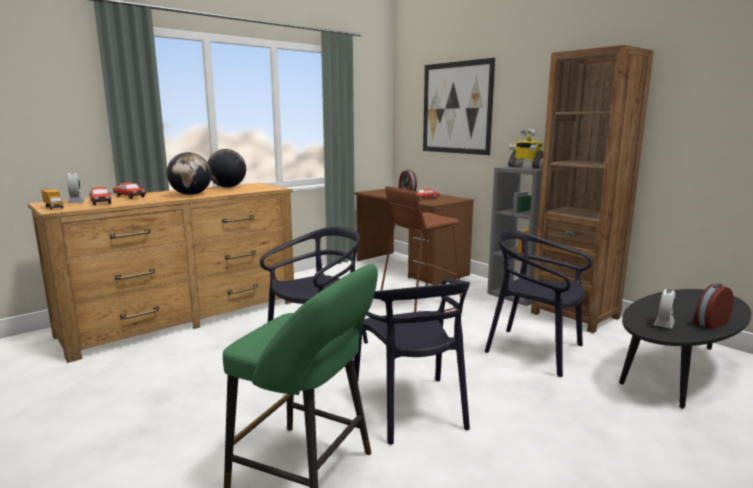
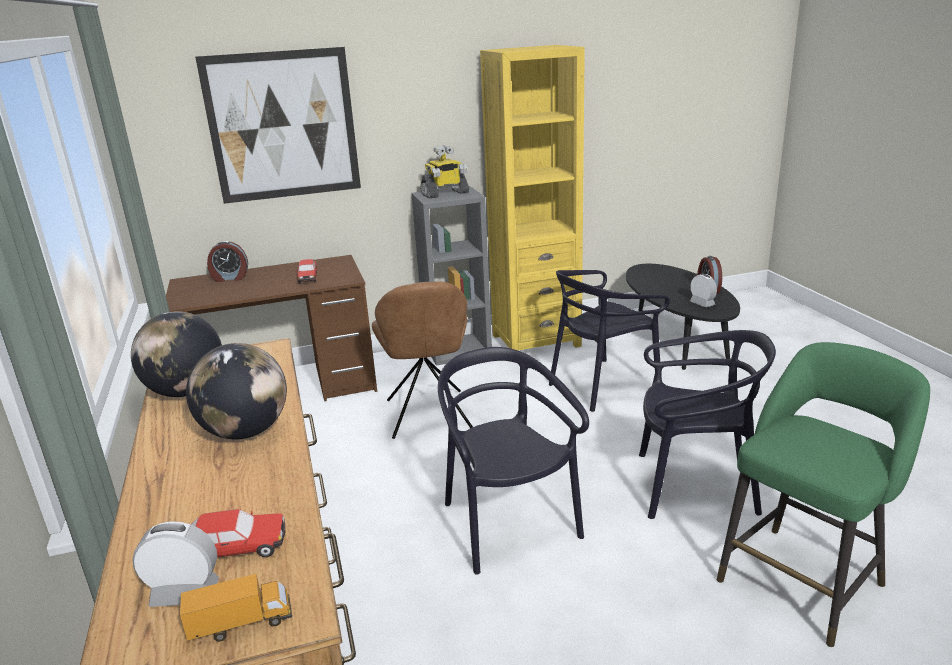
camera: 65 degrees left, 10 degrees up
toy car [113,183,146,199] -> none
brown stool [380,186,462,312] -> brown chair [372,281,473,439]
brown bookcase [531,45,654,333] -> yellow bookcase [480,45,585,351]

